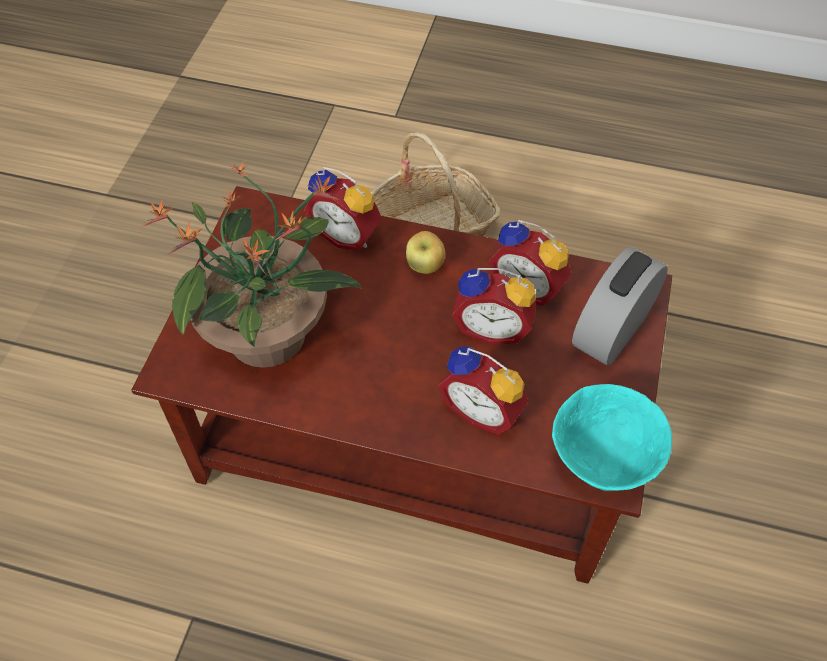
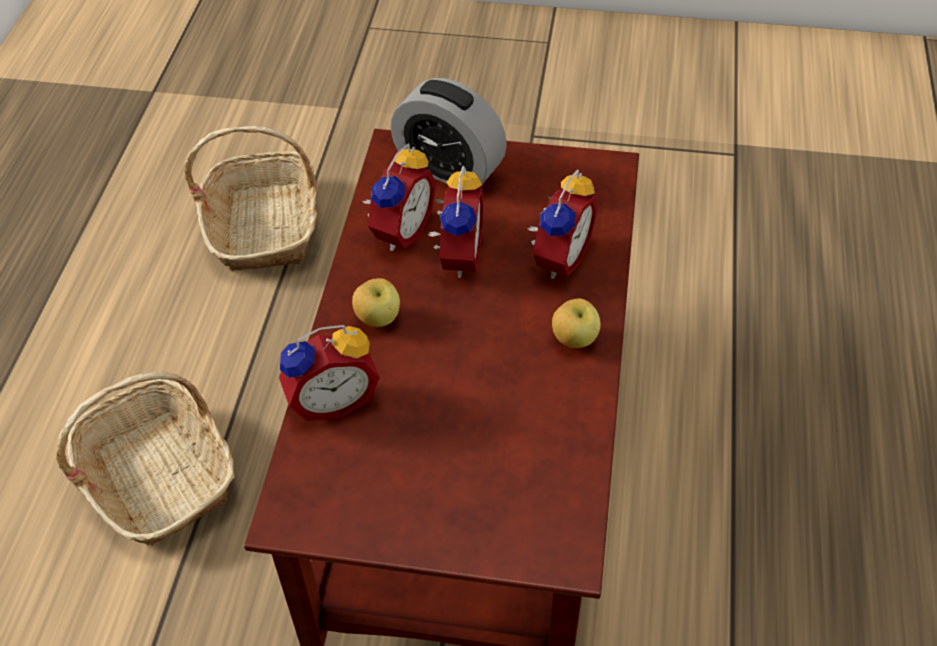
camera: 95 degrees left, 5 degrees down
potted plant [141,162,362,368] -> none
alarm clock [304,167,382,251] -> alarm clock turned 45 degrees clockwise [279,325,380,421]
turquoise bowl [552,384,672,491] -> none
none -> basket [184,126,317,271]
none -> apple [552,299,601,348]

